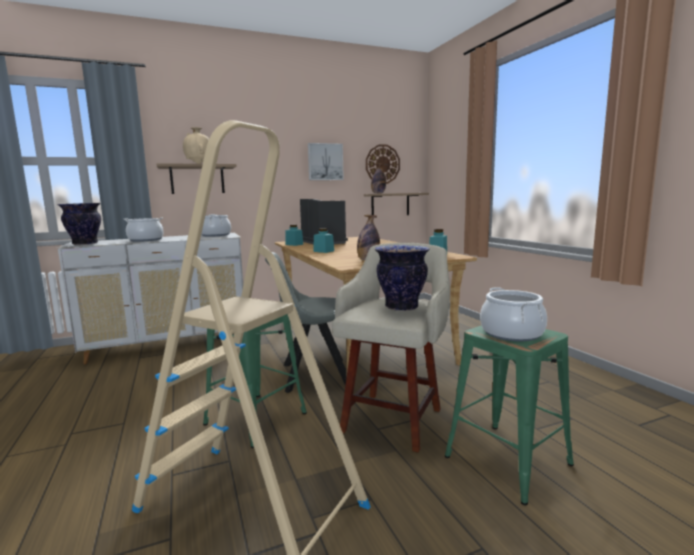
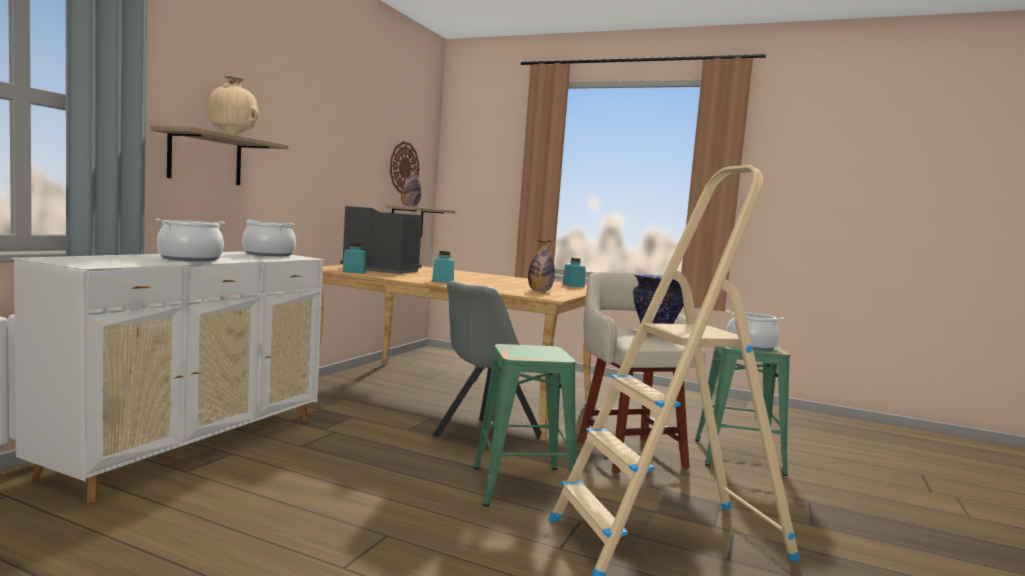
camera: 45 degrees left, 5 degrees down
vase [57,203,101,245] -> none
picture [308,143,344,180] -> none

